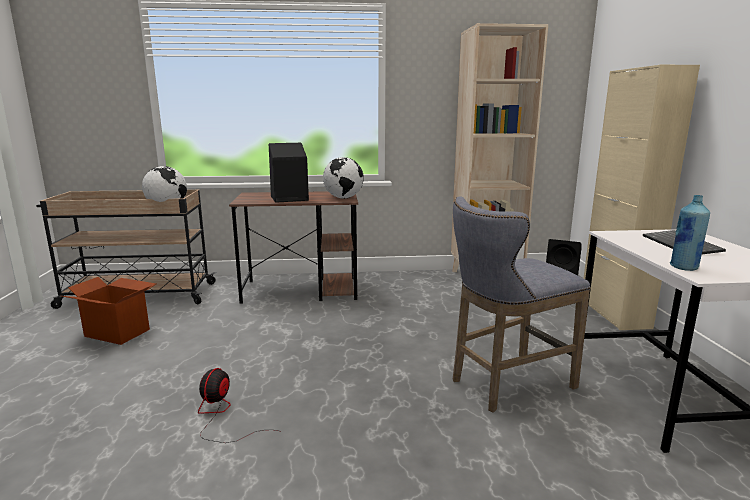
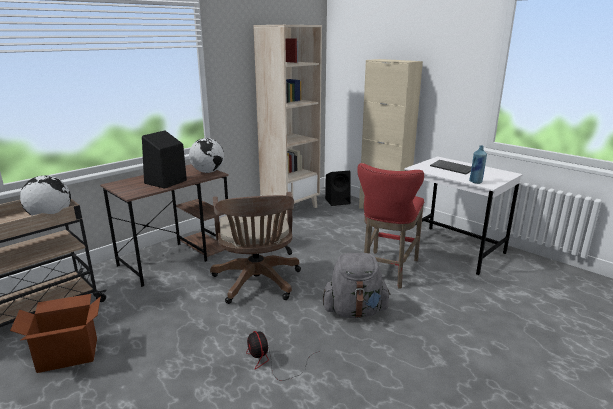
camera: 40 degrees left, 5 degrees up
grey stool [453,196,591,413] -> red stool [357,163,424,289]
none -> brown office chair [210,192,301,304]
none -> grey backpack [323,253,391,318]

